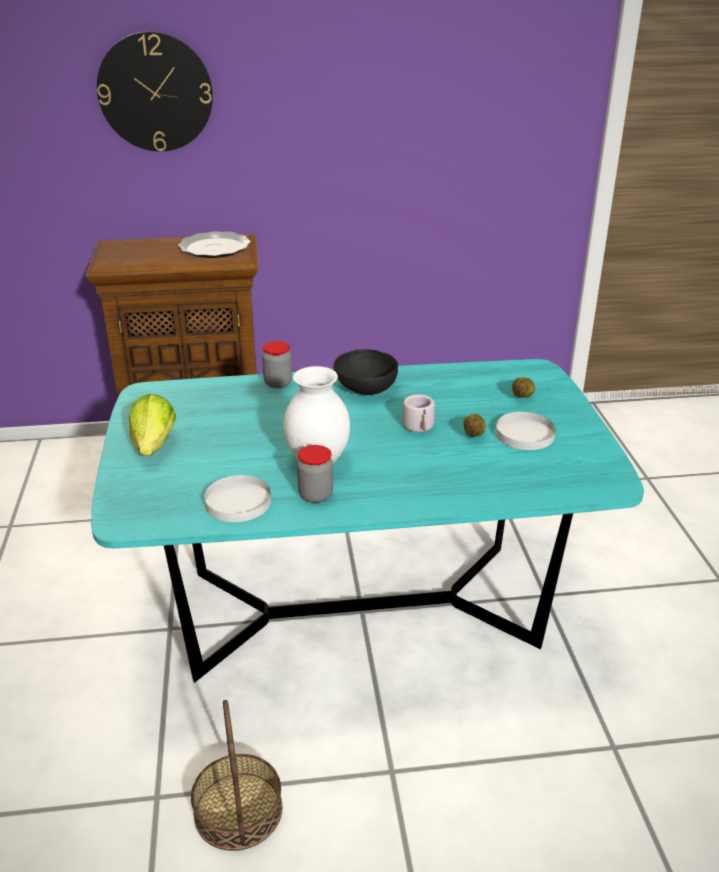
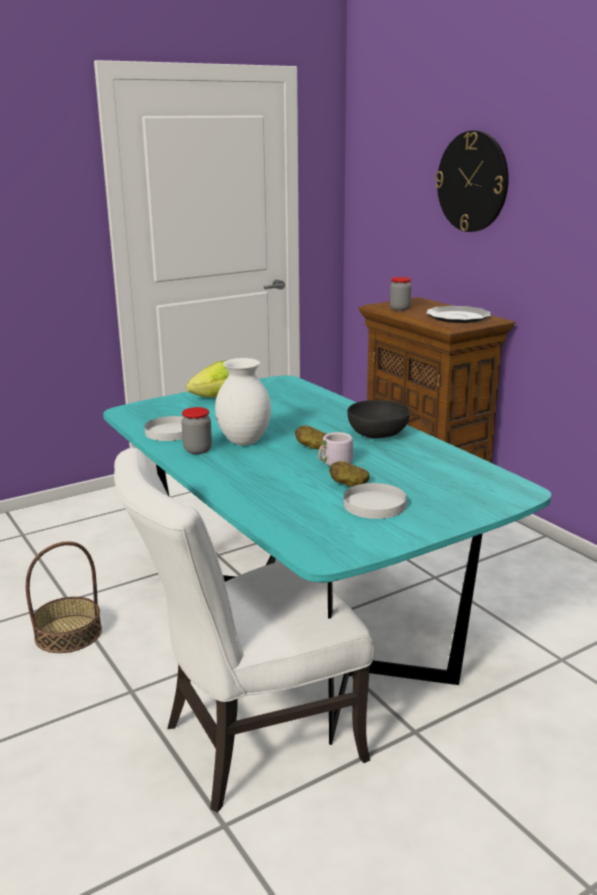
camera: 65 degrees right, 10 degrees down
jar [262,341,292,388] -> jar moved to [390,277,411,311]
potato [512,377,535,398] -> potato moved to [295,425,326,449]
none -> white chair [114,448,374,813]

